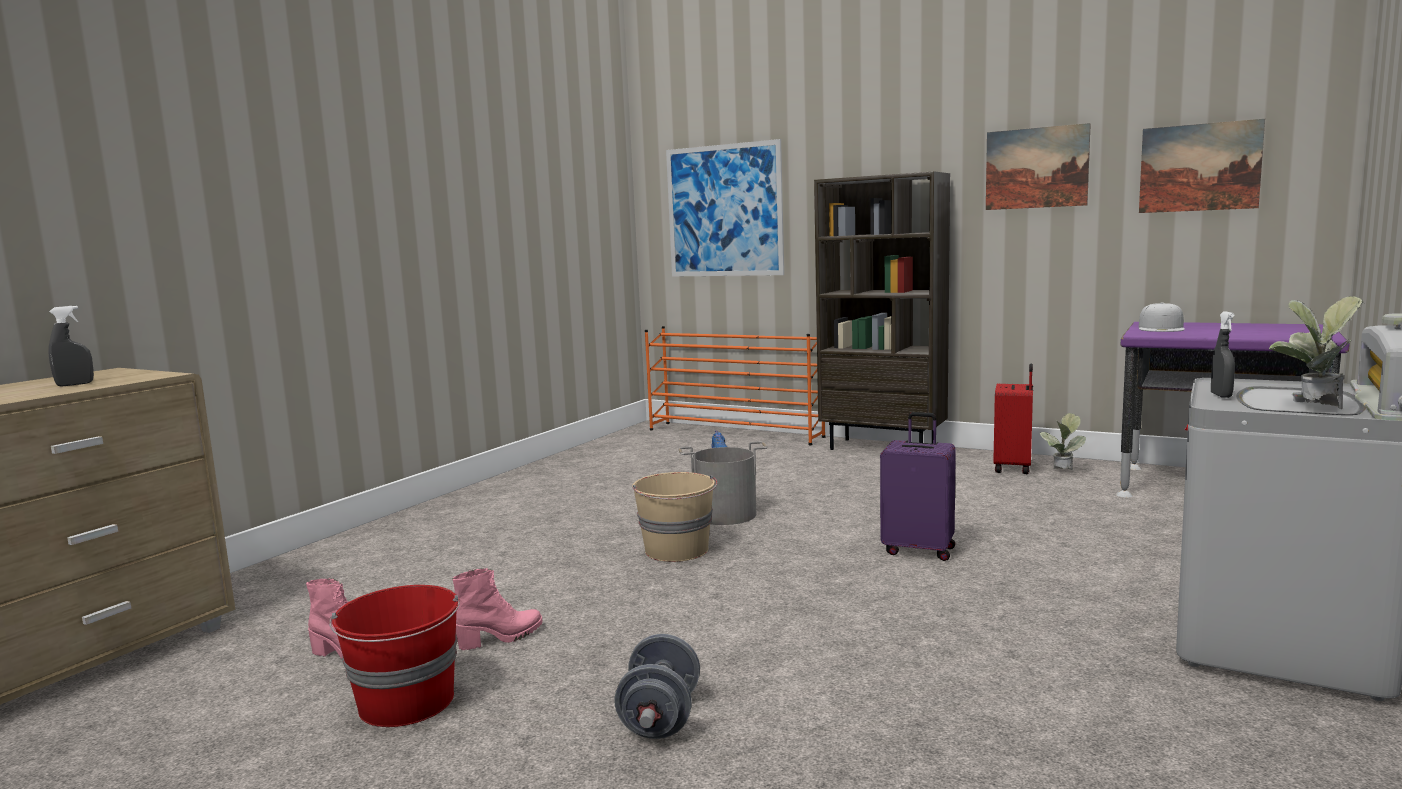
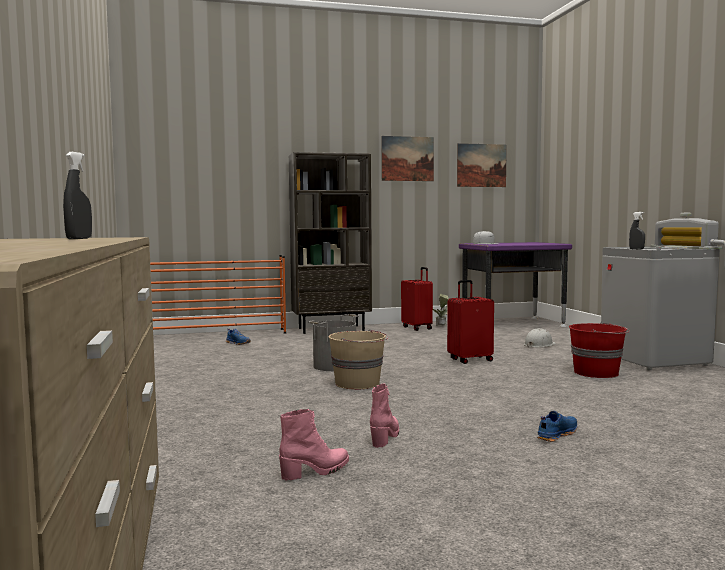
camera: 45 degrees left, 5 degrees down
red bucket [329,585,460,727] -> red bucket moved to [569,322,630,378]
grey dumbbell [614,634,700,739] -> blue shoe [537,411,577,442]
picture [666,139,784,277] -> none
purple suitcase [880,412,956,561] -> red suitcase [447,280,494,364]
potted plant [1269,296,1364,409] -> none
none -> white hard hat [524,328,556,348]

